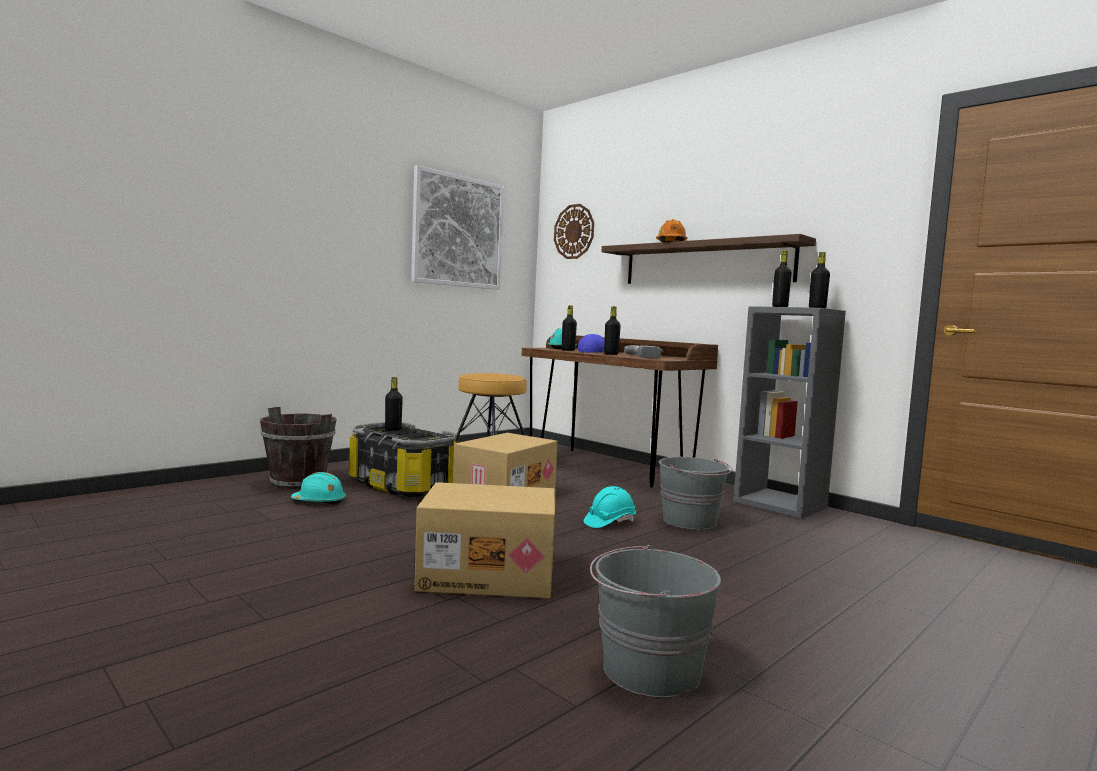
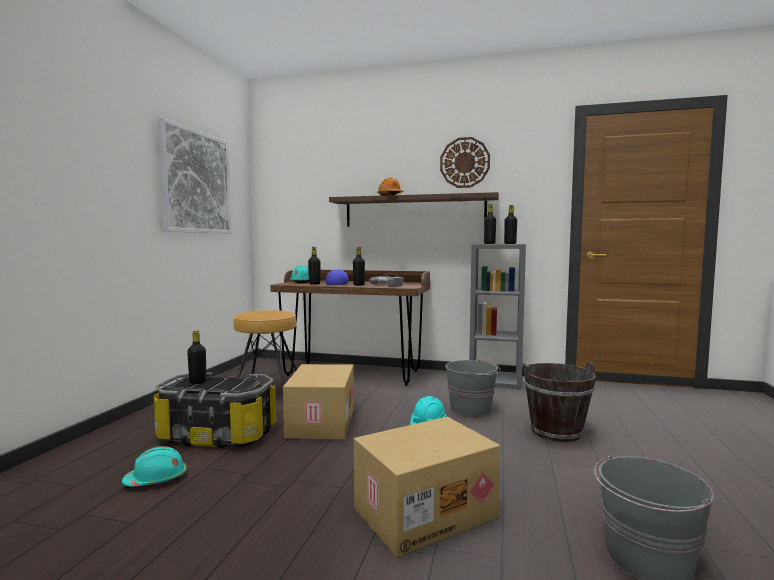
camera: 30 degrees left, 0 degrees up
brown bucket [260,407,337,490] -> brown bucket moved to [522,362,596,442]
wall clock [554,204,594,259] -> wall clock moved to [440,137,490,188]

